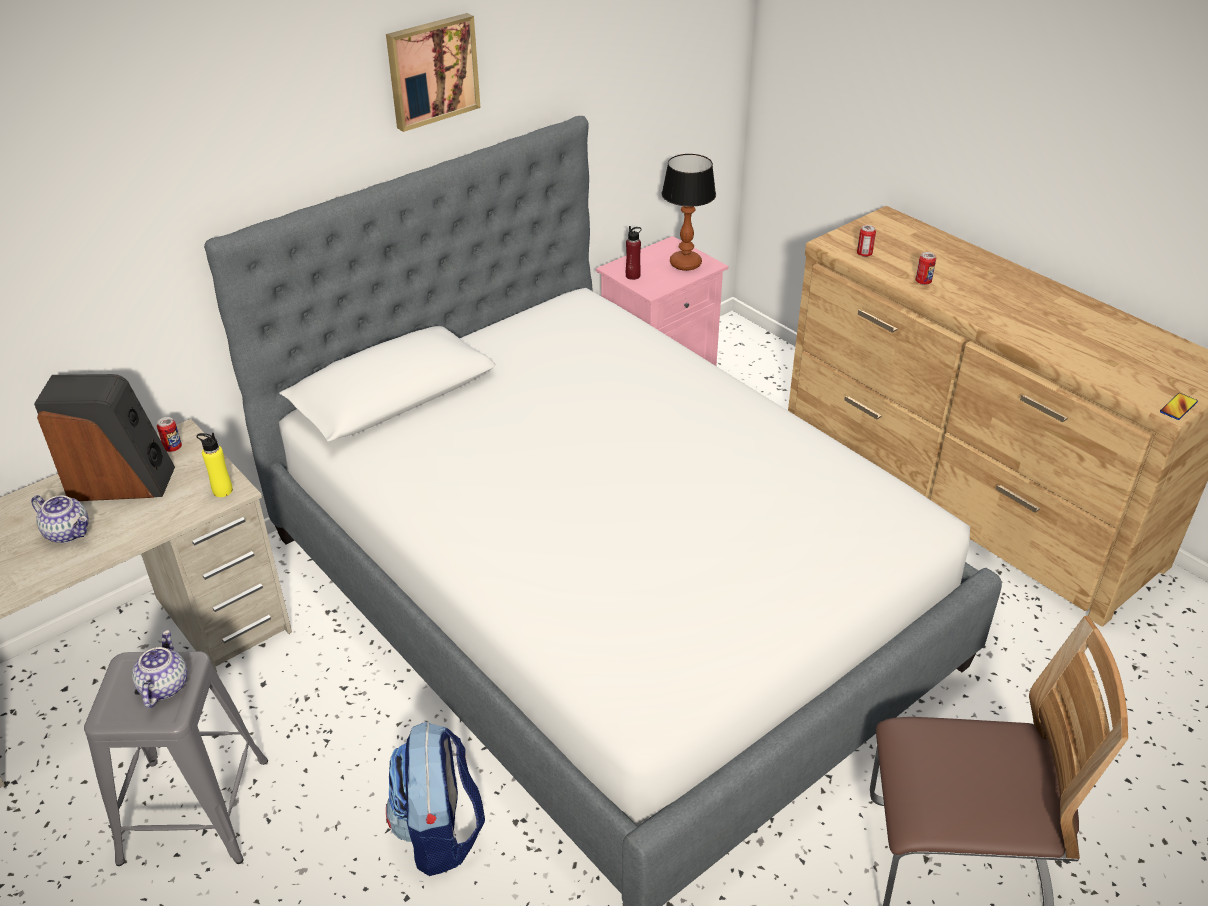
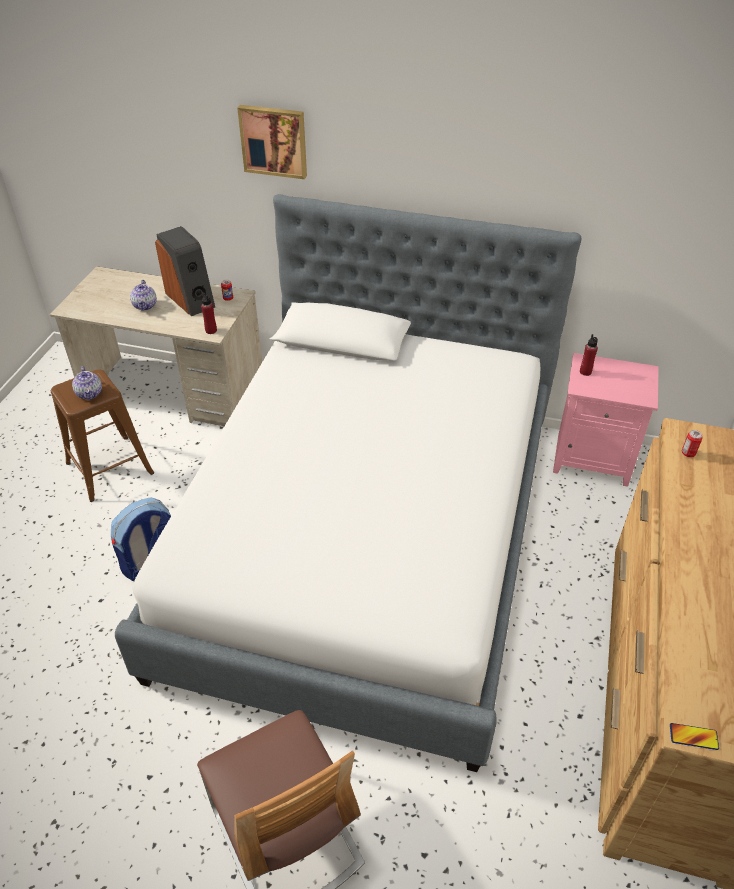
camera: 55 degrees right, 5 degrees up
grey stool [84,651,268,866] -> brown stool [51,369,154,502]
teapot [132,630,187,708] -> teapot turned 105 degrees clockwise [72,366,102,400]
yellow bottle [197,433,233,497] -> red bottle [201,292,217,334]
picture [386,13,481,132] -> picture moved to [237,105,307,179]
table lamp [662,154,716,271] -> none
can [915,252,936,285] -> none

